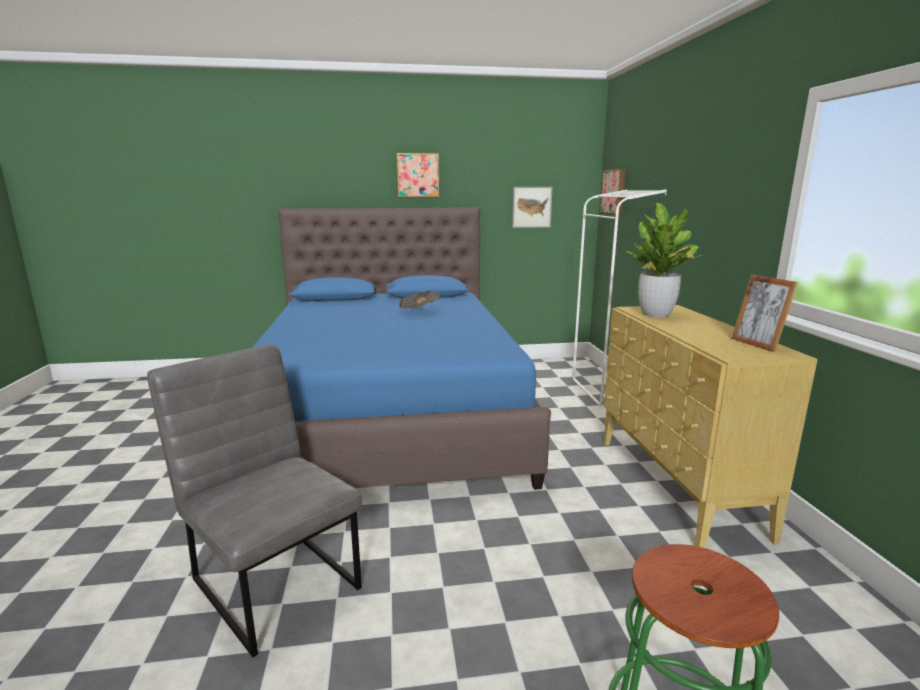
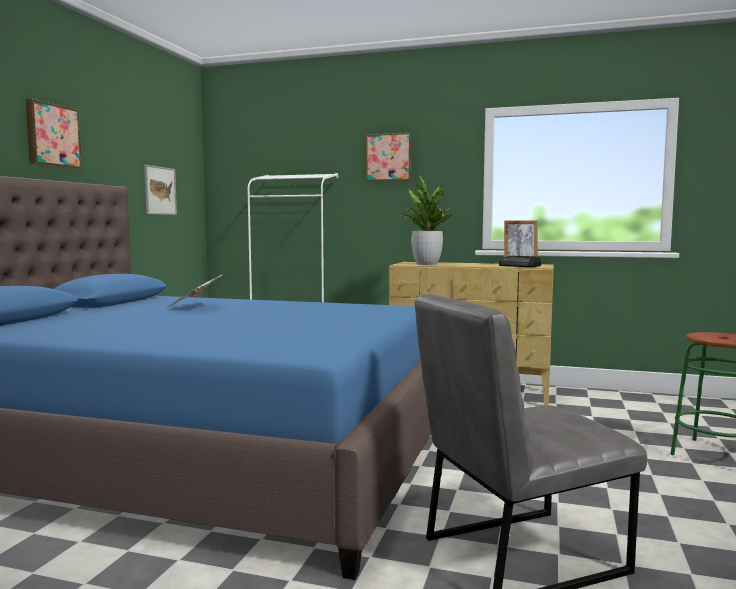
camera: 65 degrees left, 10 degrees down
picture [600,169,626,214] -> picture moved to [366,132,412,181]
none -> radio [499,256,541,267]

